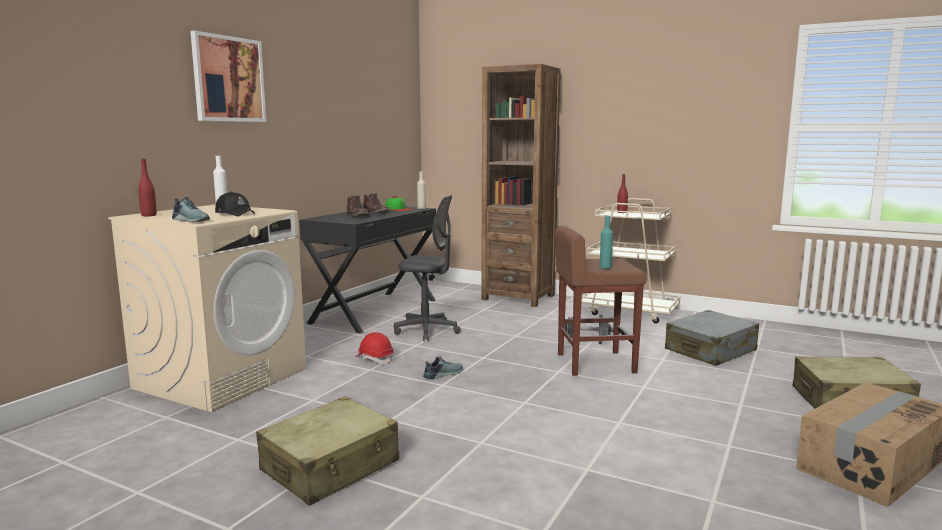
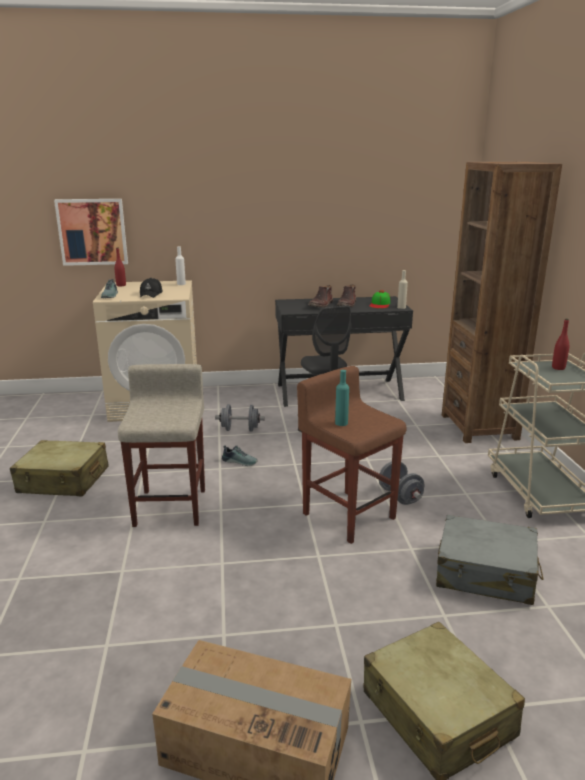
camera: 55 degrees right, 10 degrees up
picture [190,31,266,122] -> picture moved to [54,199,128,266]
red hard hat [355,332,394,364] -> grey dumbbell [215,404,265,431]
none -> beige stool [118,364,205,527]

